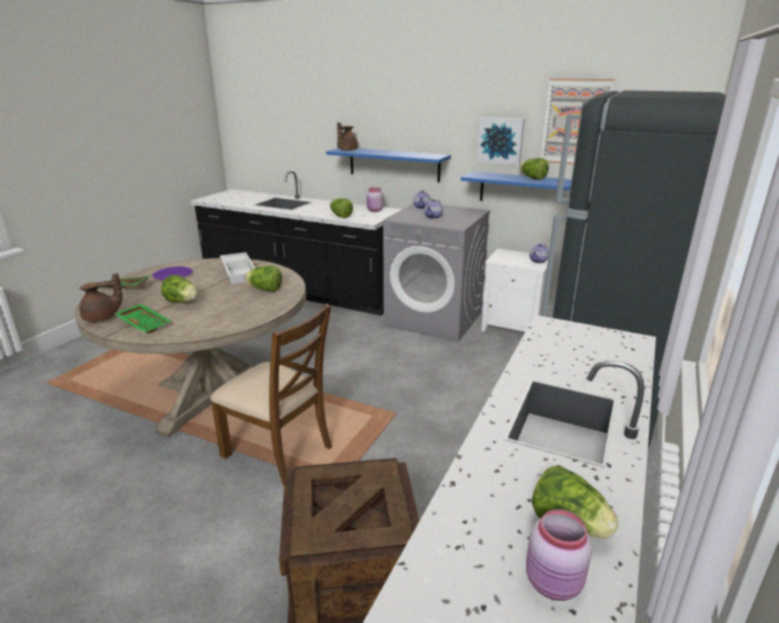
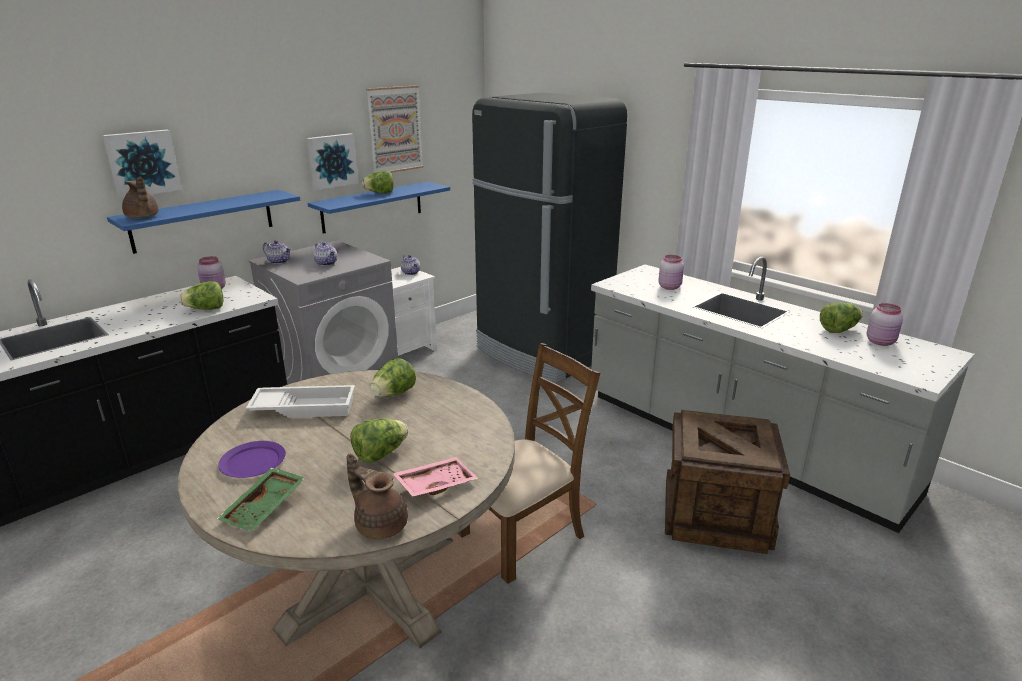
camera: 70 degrees left, 0 degrees up
brown teapot [79,273,123,322] -> brown teapot turned 45 degrees counterclockwise [346,453,408,539]
green tray [115,303,171,333] -> pink tray [393,457,479,497]
none -> picture [102,130,182,199]
none -> pink jar [658,255,684,290]

